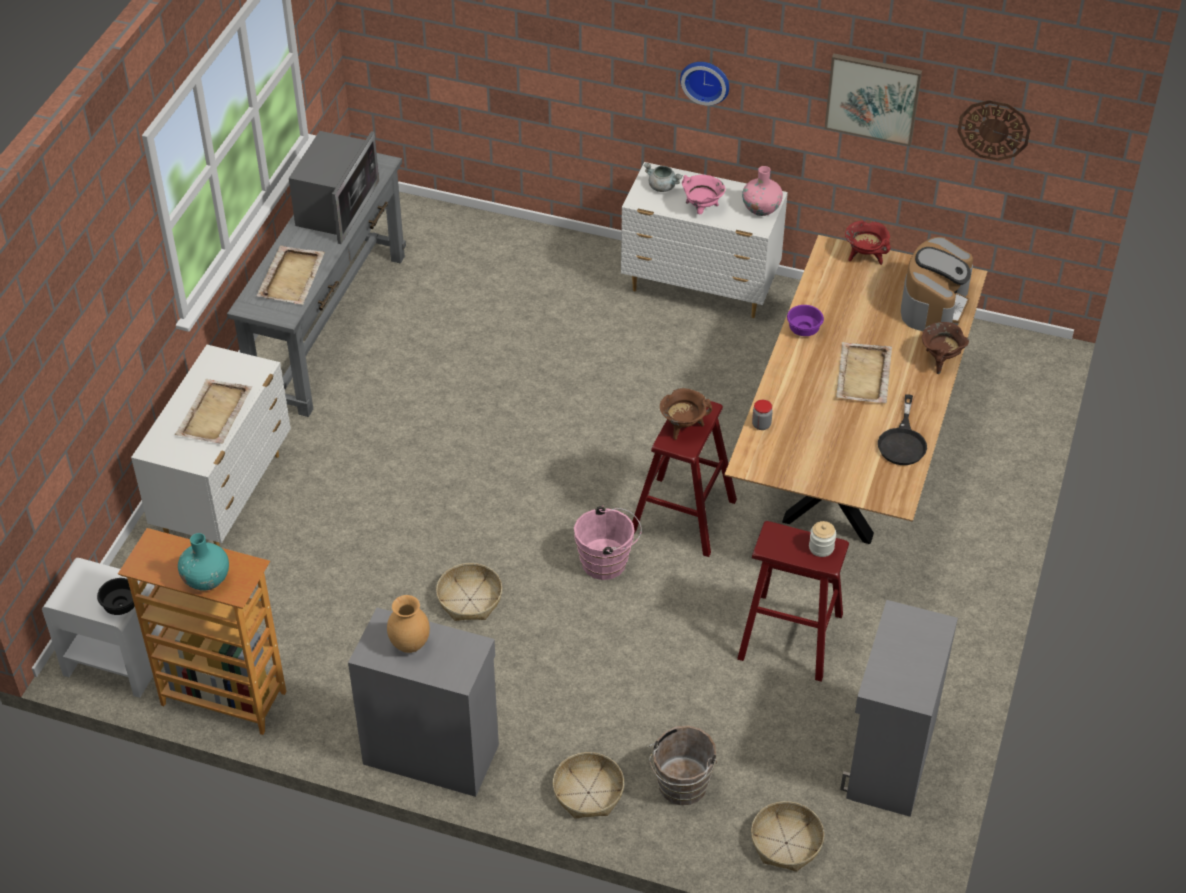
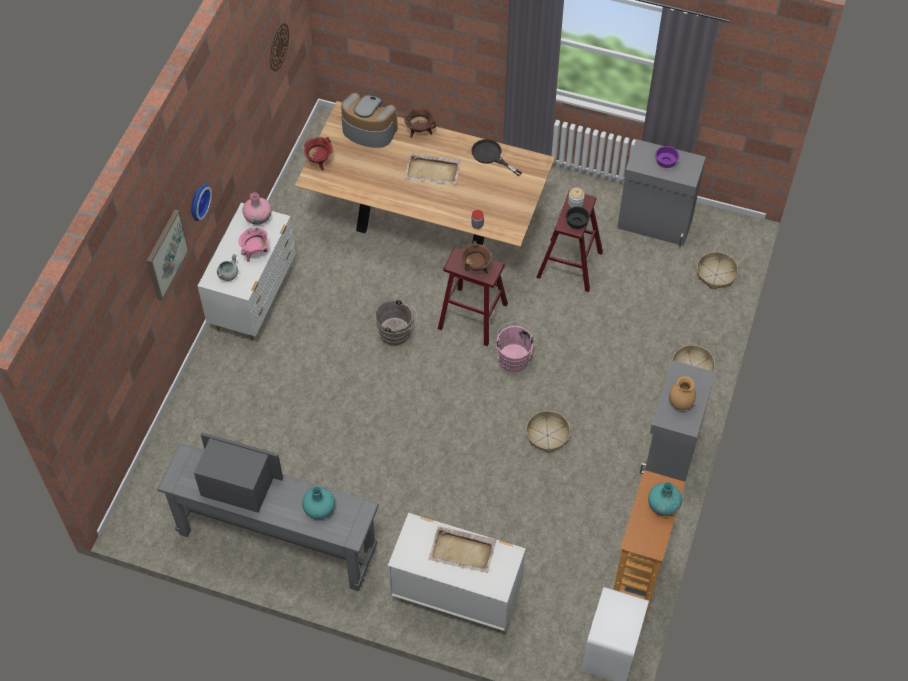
camera: 90 degrees left, 10 degrees up
black bowl [97,578,135,615] -> black bowl moved to [565,206,590,229]
beige tray [257,246,325,305] -> turquoise vase [302,486,335,519]
brown bucket [649,726,717,805] -> brown bucket moved to [375,300,417,346]
purple bowl [787,305,824,336] -> purple bowl moved to [655,146,679,168]
picture [824,54,922,146] -> picture moved to [147,209,189,301]
black frying pan [878,394,927,465] -> black frying pan turned 150 degrees counterclockwise [471,139,522,176]

